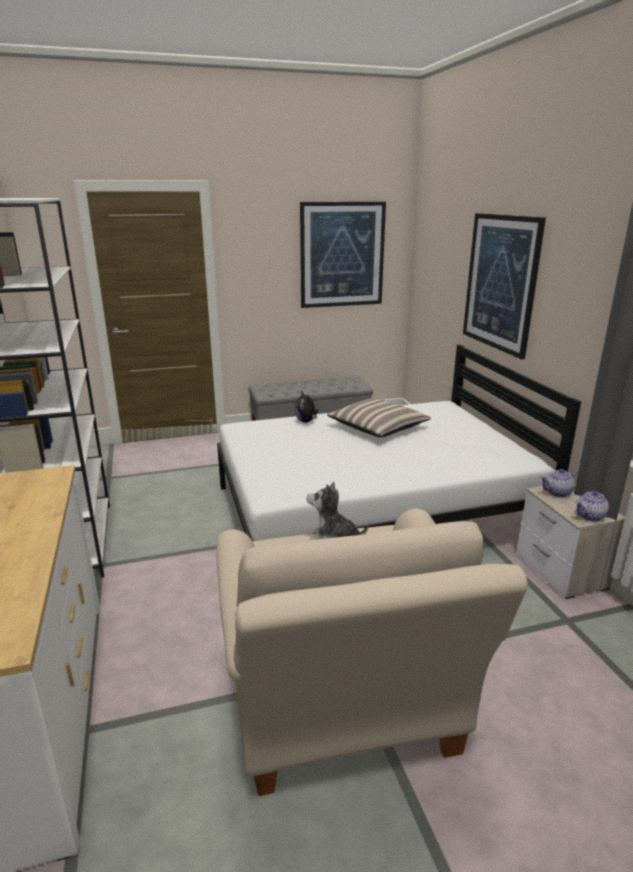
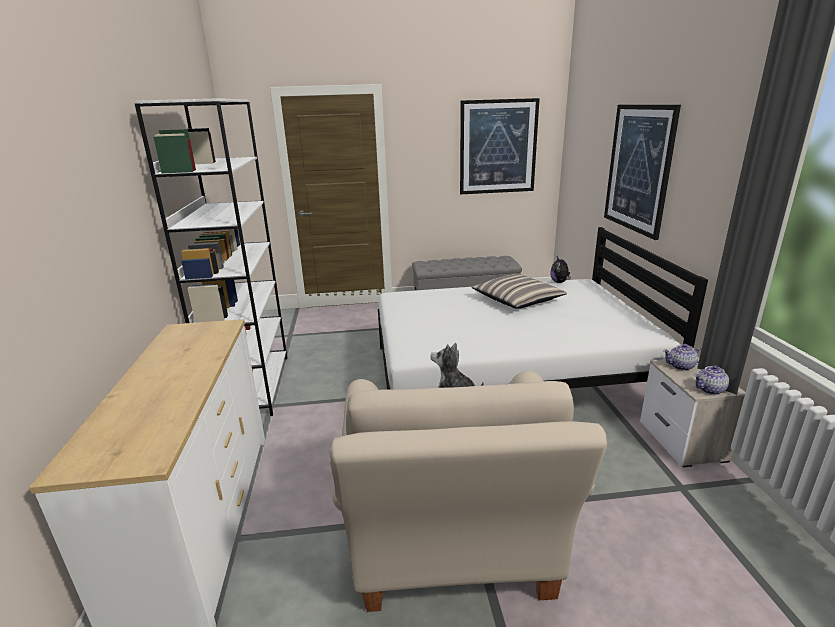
camera: 10 degrees right, 0 degrees up
plush toy [295,390,319,423] -> plush toy moved to [550,256,571,283]

